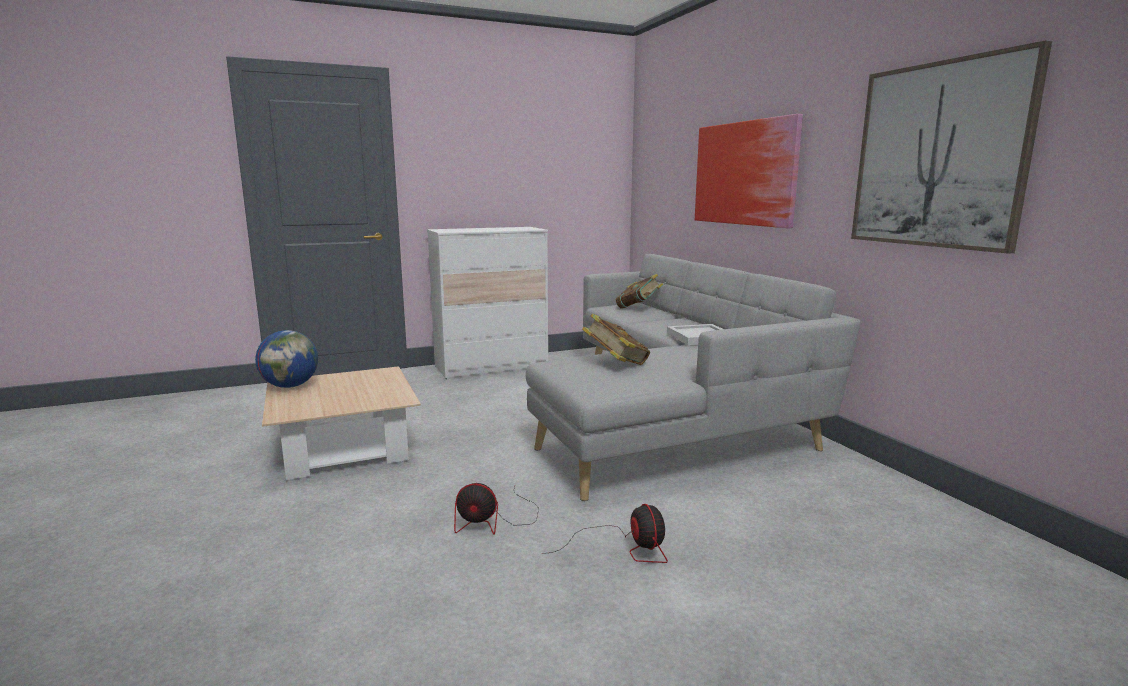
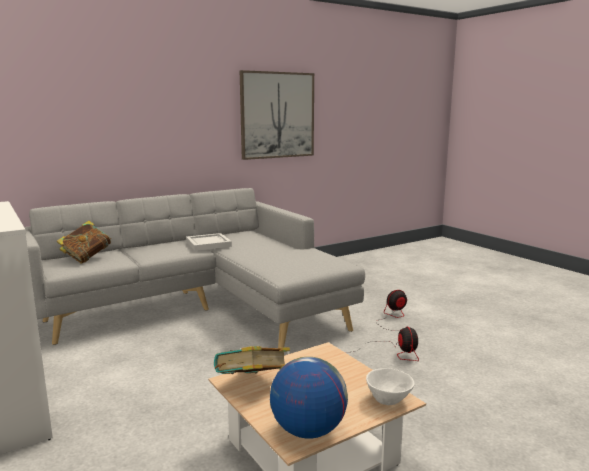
camera: 100 degrees left, 0 degrees up
book [582,314,650,365] -> book moved to [214,346,290,374]
picture [695,114,803,228] -> none
none -> white bowl [366,368,414,405]

